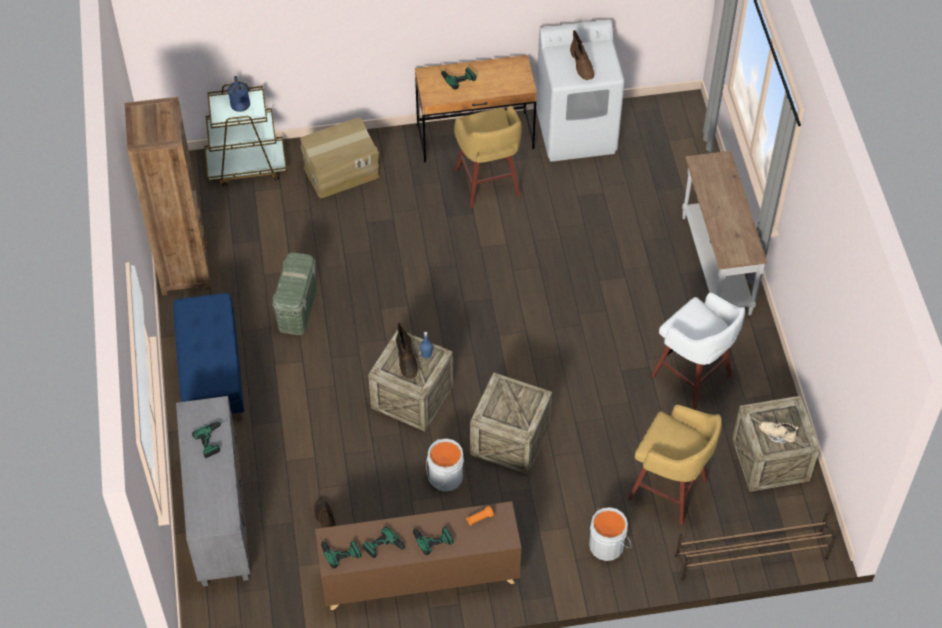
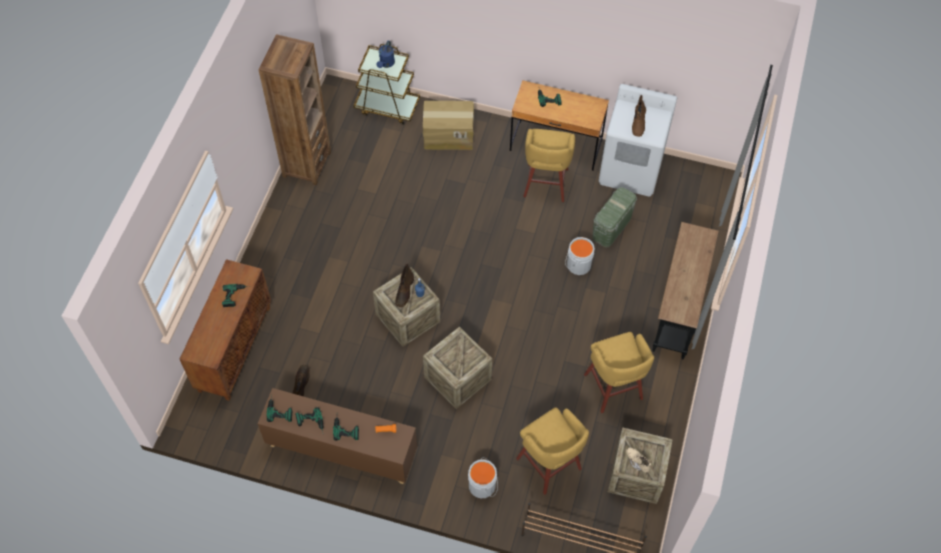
camera: 25 degrees right, 5 degrees up
blue bench [173,293,244,421] -> none
grey cabinet [176,396,250,587] -> brown cabinet [180,259,271,401]
green storage box [273,253,316,335] -> green storage box moved to [592,187,637,248]
grey bucket [426,438,464,491] -> grey bucket moved to [565,237,595,275]
white stool [651,293,745,410] -> yellow stool [584,332,654,413]
white console table [682,151,767,316] -> black console table [652,222,719,359]

